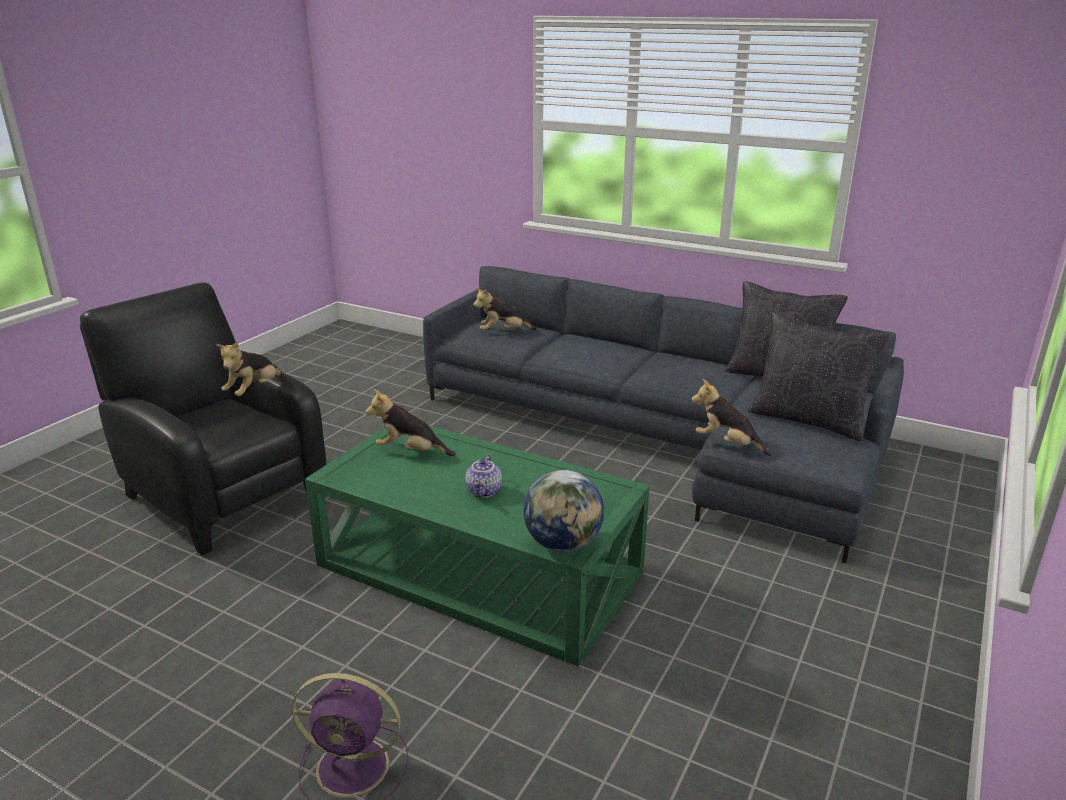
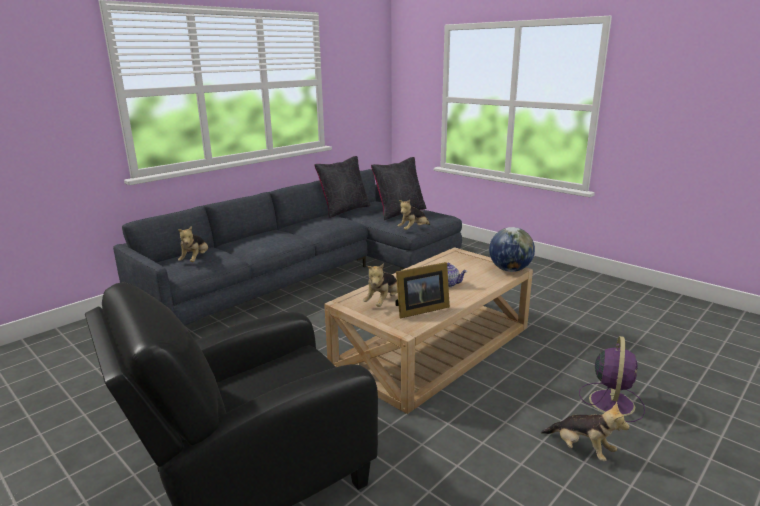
camera: 75 degrees left, 5 degrees down
plush toy [216,341,282,396] -> plush toy moved to [541,402,630,461]
green coffee table [305,425,649,666] -> beige coffee table [324,247,533,414]
none -> picture frame [395,262,450,319]

